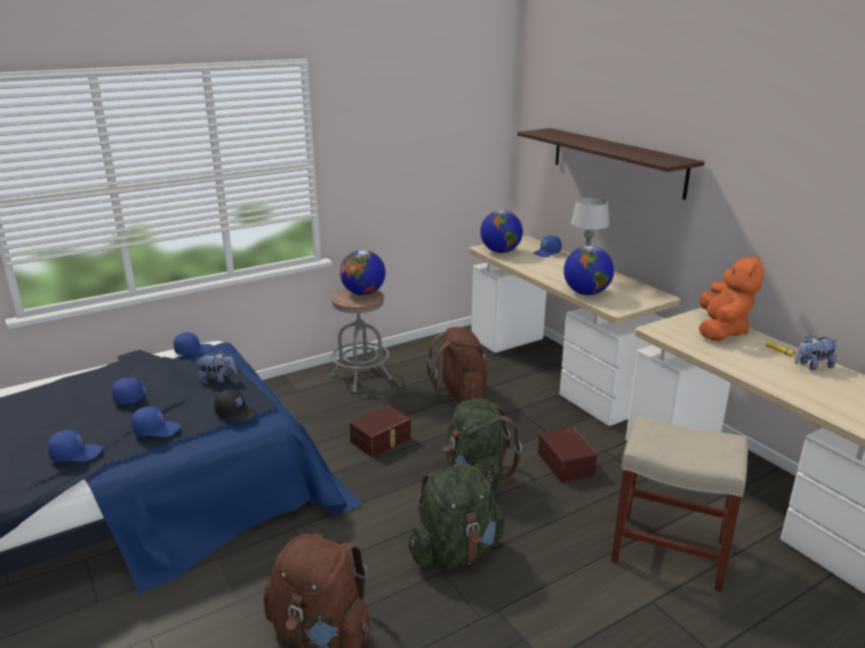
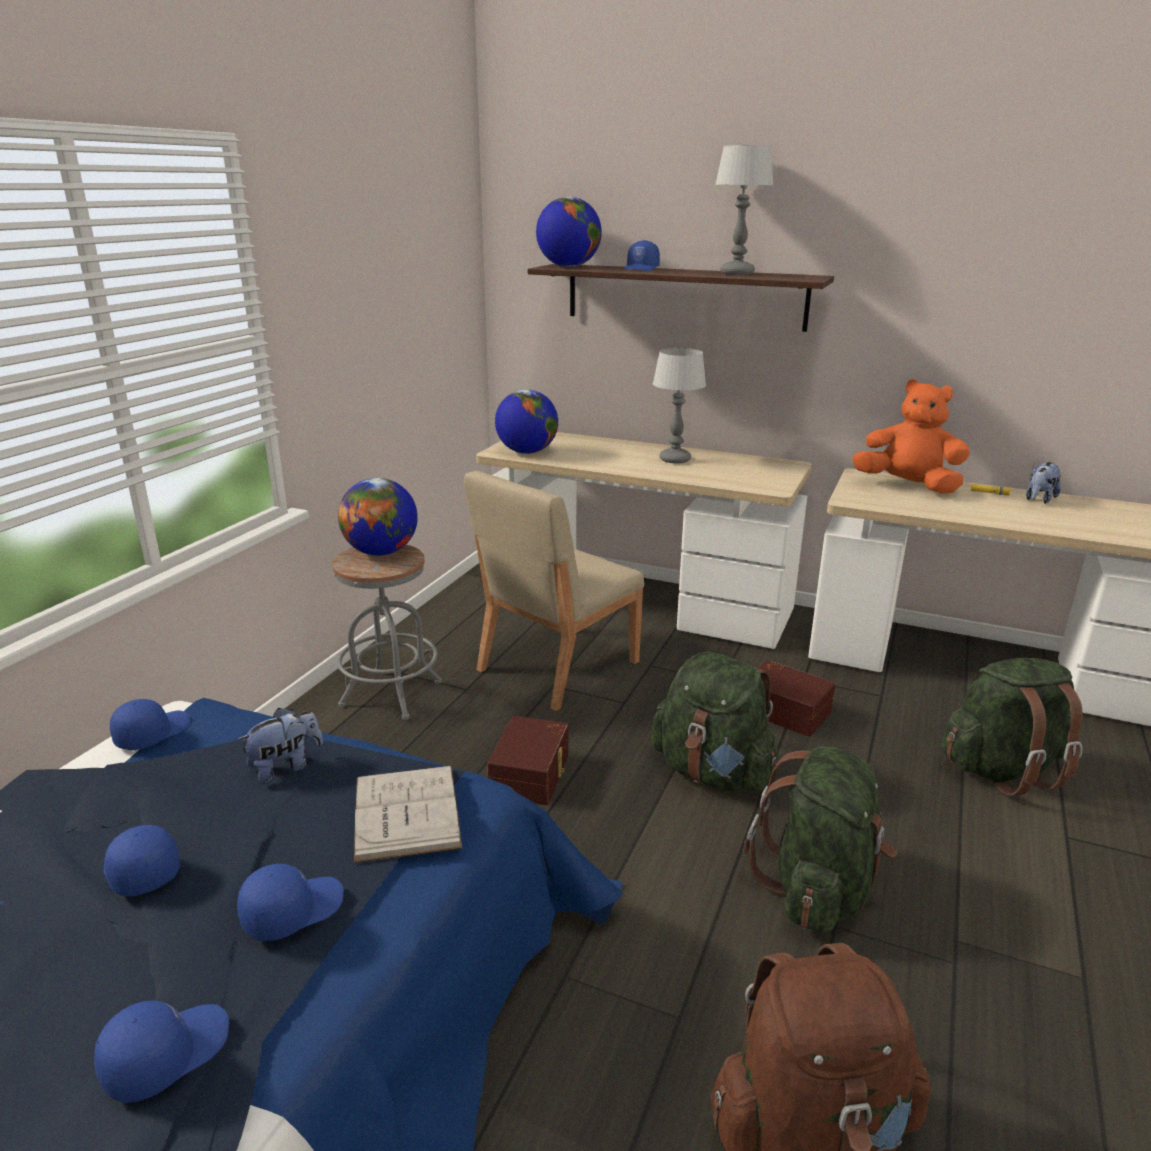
camera: 35 degrees left, 0 degrees up
black cap [214,389,257,423] -> white book [354,766,462,863]
brown backpack [427,327,490,401] -> beige chair [464,471,644,711]
blue cap [533,235,562,257] -> blue cap moved to [623,240,660,271]
globe [564,246,614,295] -> globe moved to [536,197,602,267]
beige stool [611,415,748,592] -> green backpack [942,658,1083,796]
orange plush toy [699,255,764,341] -> orange plush toy turned 45 degrees counterclockwise [852,379,970,494]
none -> table lamp [715,145,774,275]

